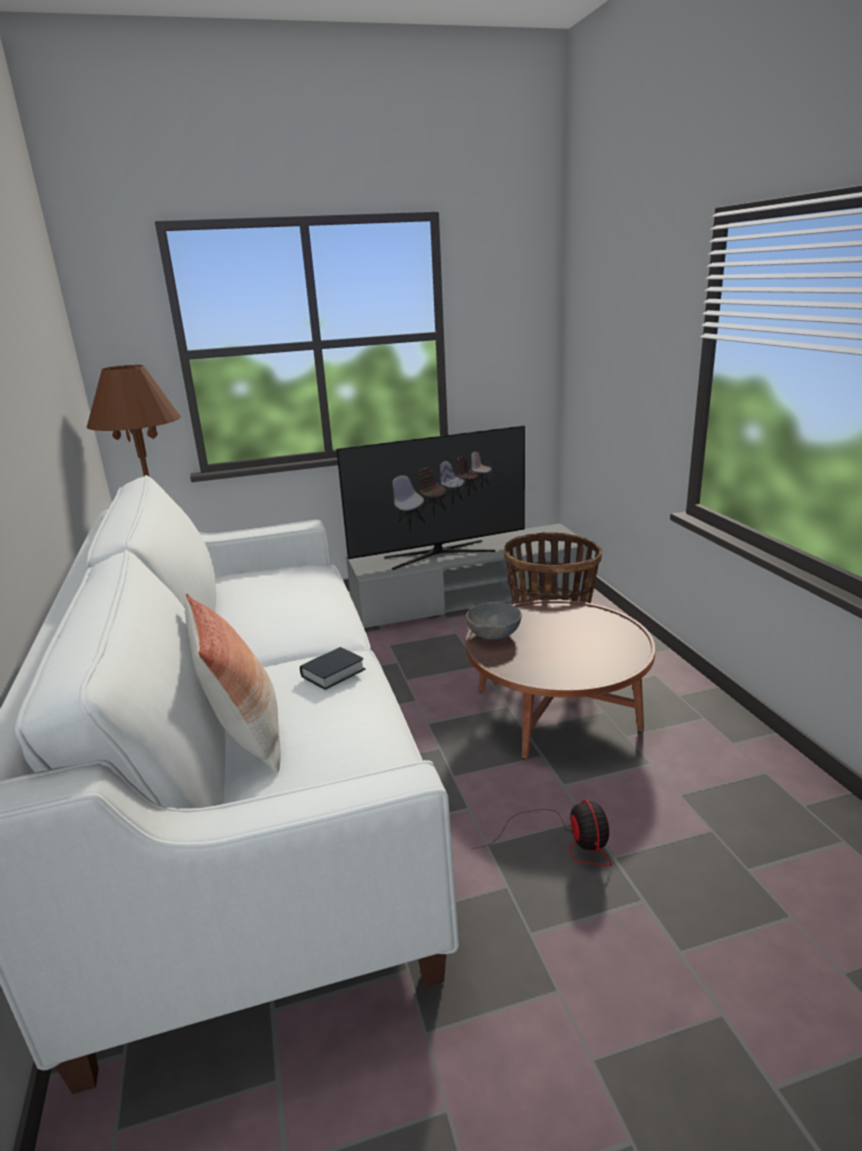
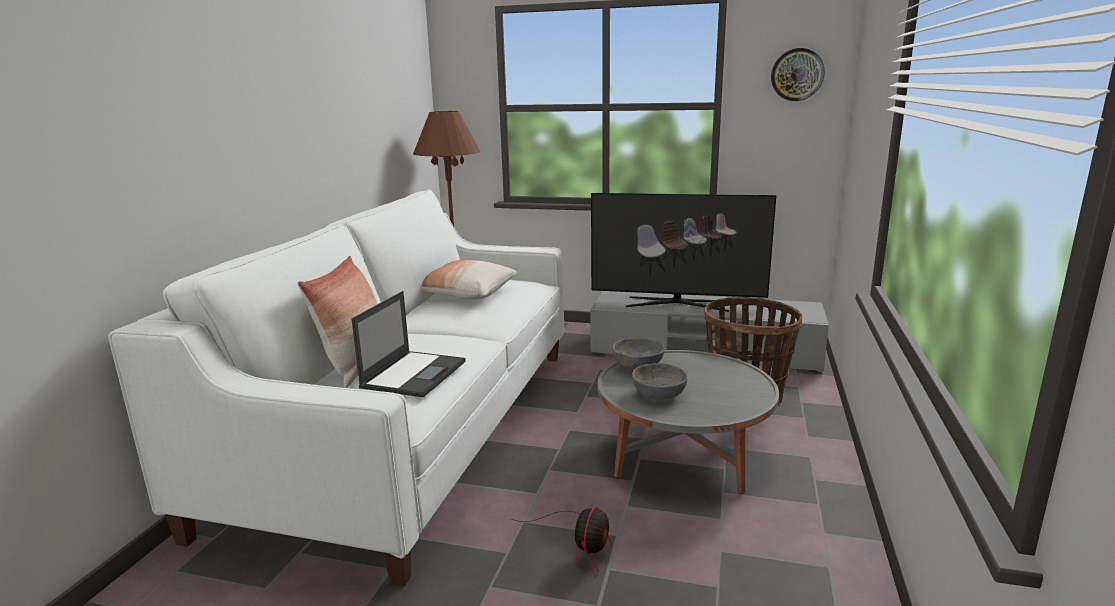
camera: 30 degrees right, 5 degrees down
book [300,647,365,690] -> none
brown coffee table [465,600,656,759] -> grey coffee table [598,350,779,494]
none -> laptop [351,291,466,398]
none -> pillow [422,260,517,299]
none -> grey bowl [632,363,687,399]
none -> wall clock [771,48,825,101]

